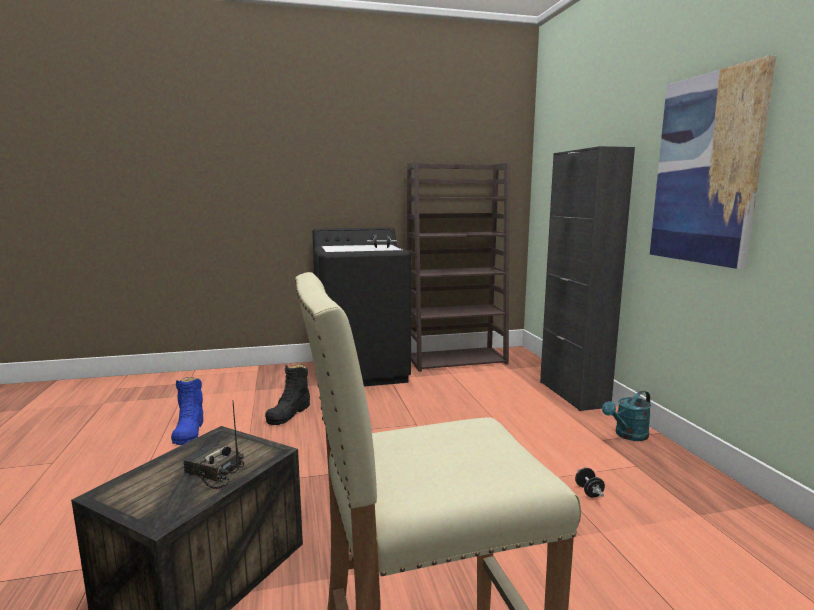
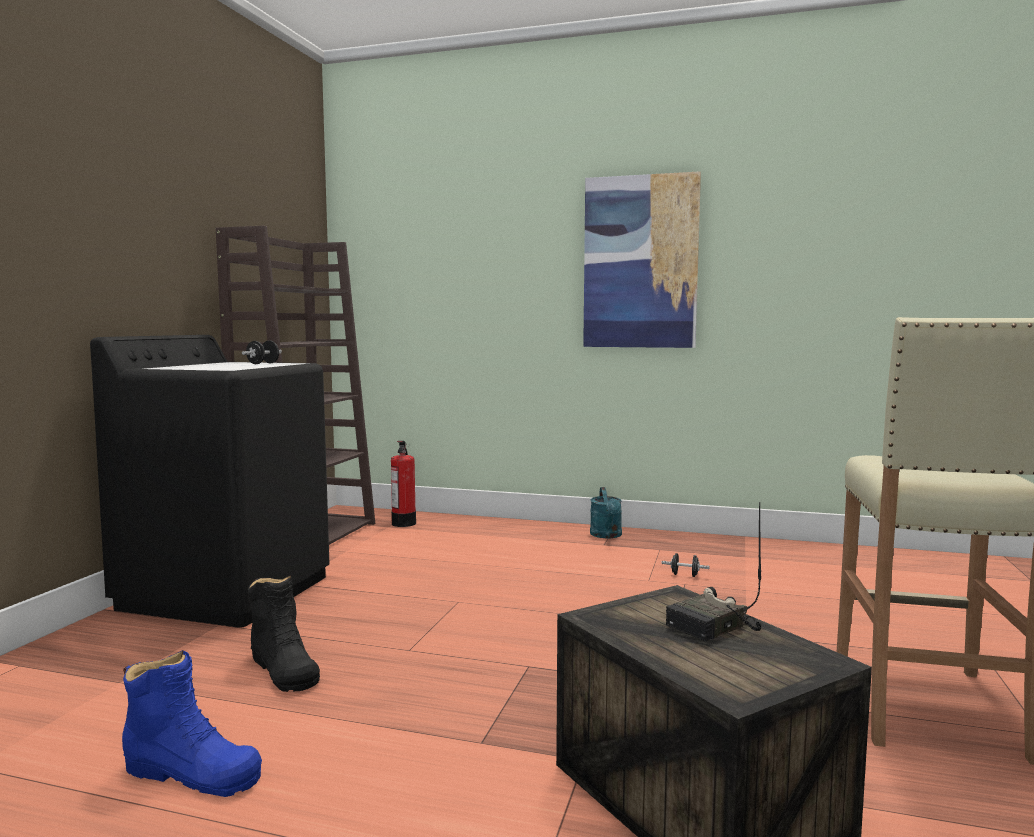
camera: 60 degrees left, 5 degrees down
black cabinet [540,146,635,411] -> none
none -> fire extinguisher [391,441,416,527]

